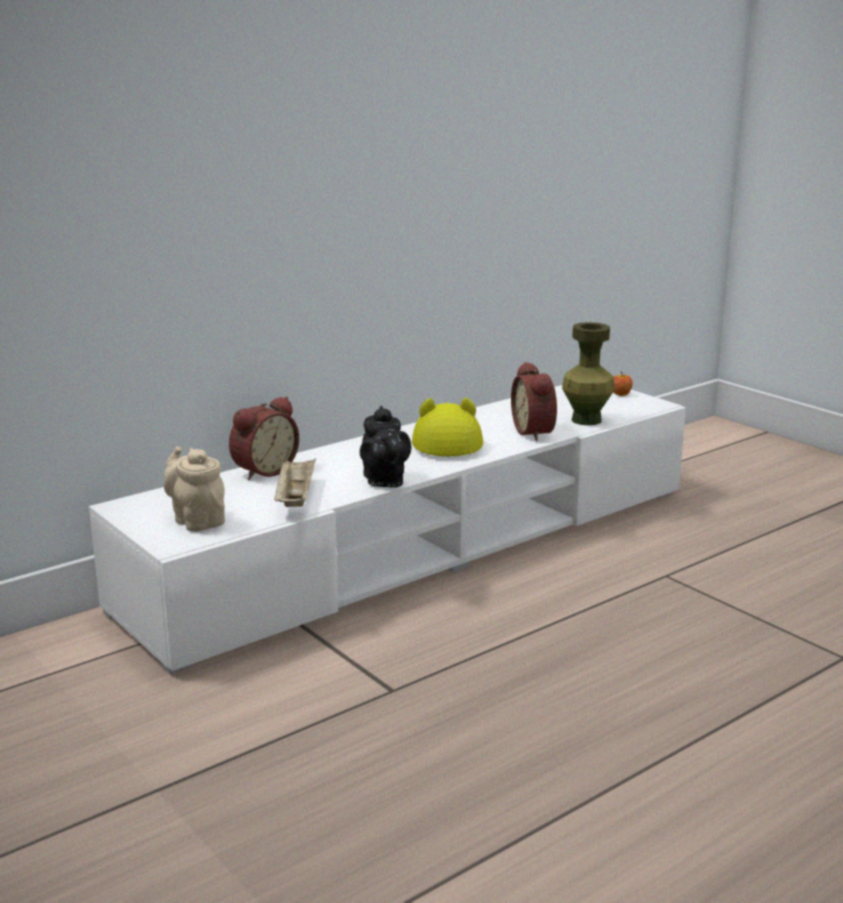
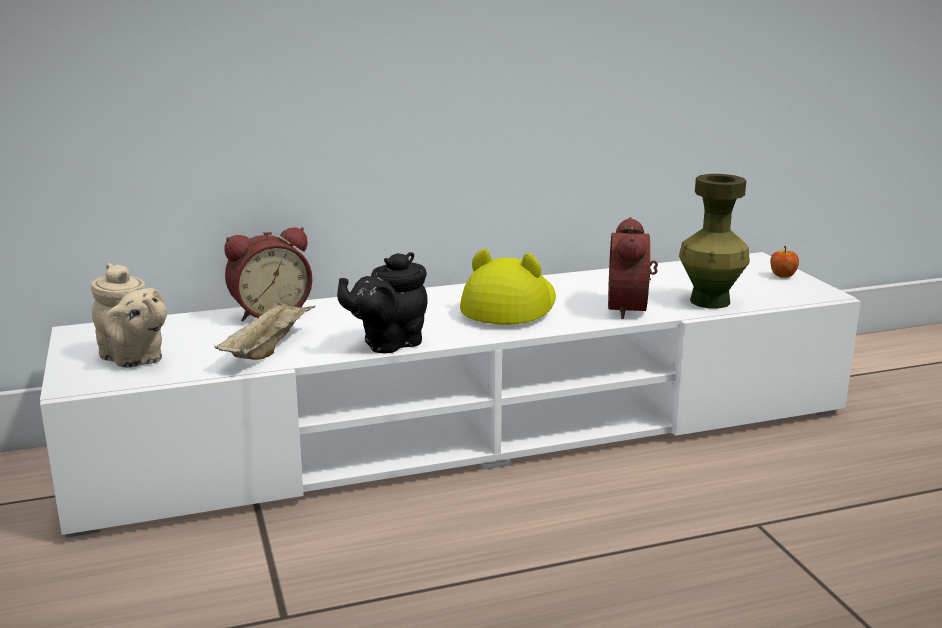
camera: 20 degrees right, 0 degrees up
beige teapot [164,446,225,532] -> beige teapot turned 150 degrees clockwise [91,263,167,368]
black teapot [360,406,411,488] -> black teapot turned 45 degrees clockwise [337,252,428,353]

